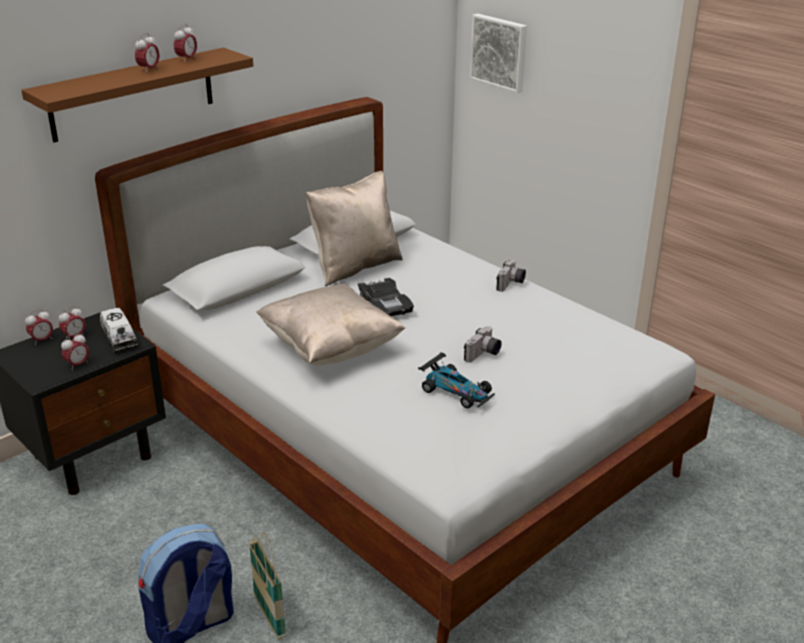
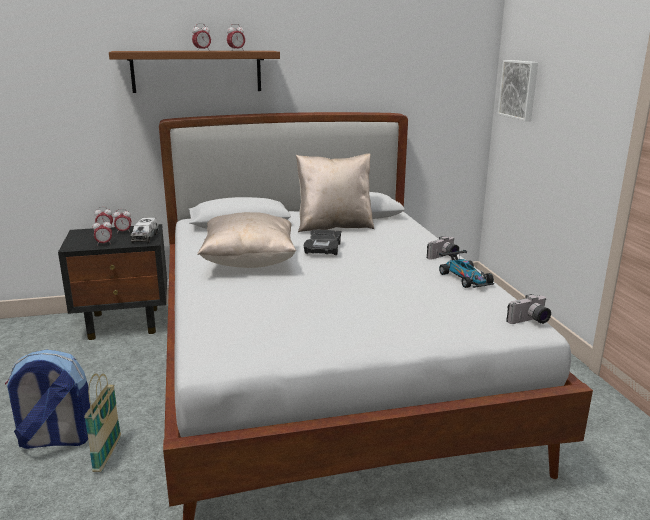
camera: 30 degrees right, 10 degrees down
toy car [418,352,495,409] -> toy car moved to [439,250,494,288]
camera [464,326,502,362] -> camera moved to [506,294,551,324]

